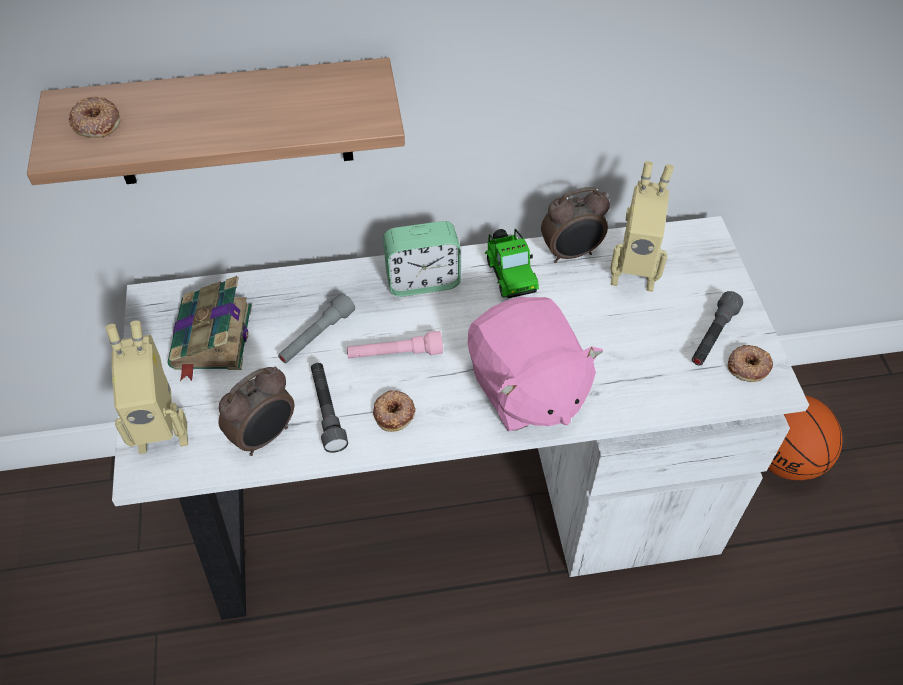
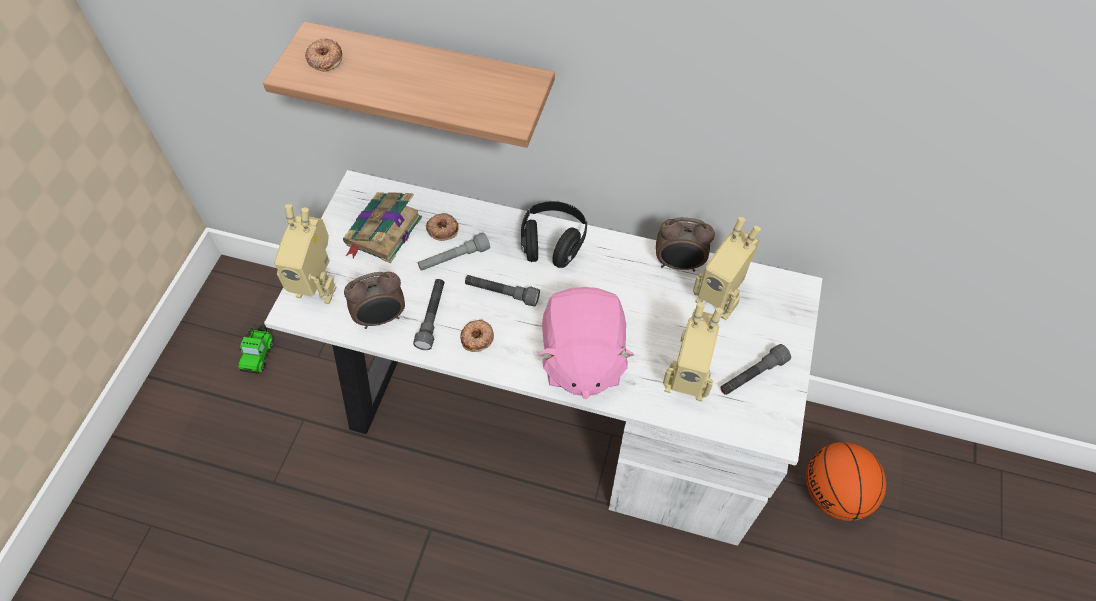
camera: 25 degrees right, 5 degrees up
pink flashlight [347,331,443,358] -> grey flashlight [465,275,540,307]
alarm clock [383,221,461,297] -> black headphones [521,201,587,268]
toy car [485,229,539,298] -> toy car moved to [238,326,274,373]
donut [728,345,773,382] -> donut moved to [426,213,459,241]
none -> toy robot [663,302,723,401]

